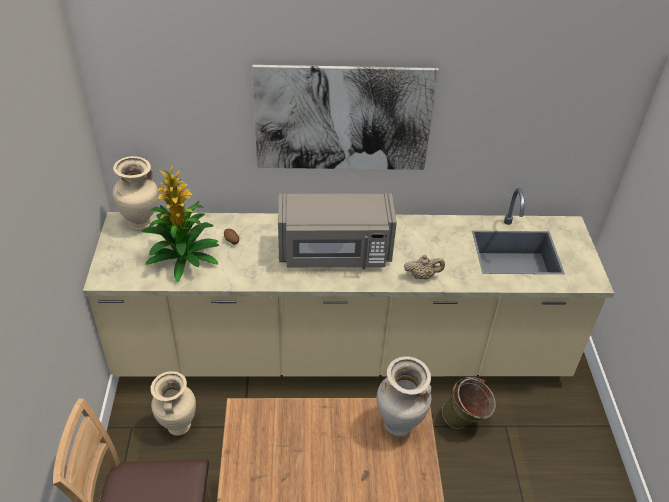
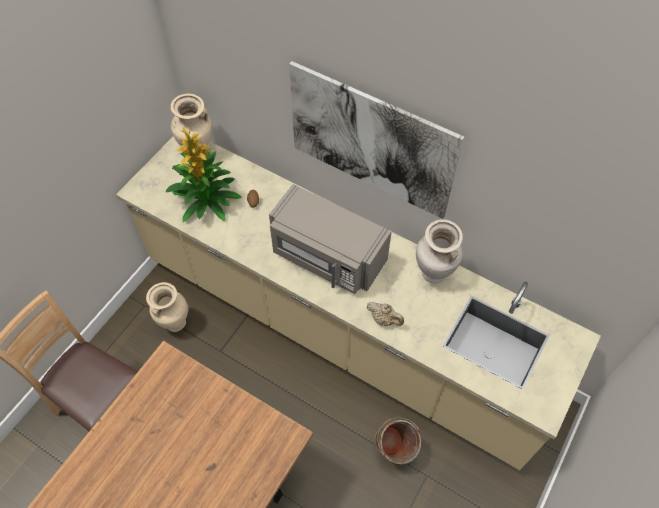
camera: 35 degrees right, 15 degrees up
beige vase [377,356,432,437] -> beige vase moved to [416,219,463,283]

